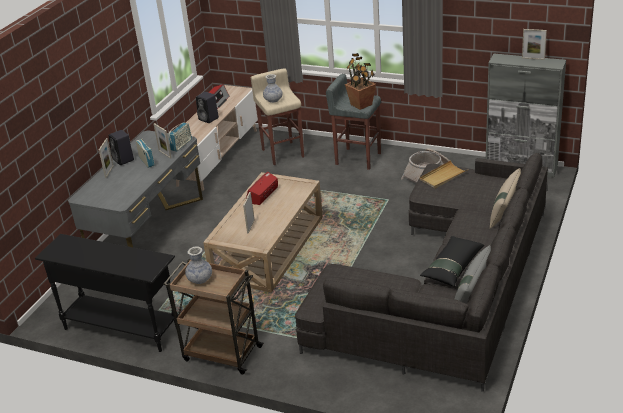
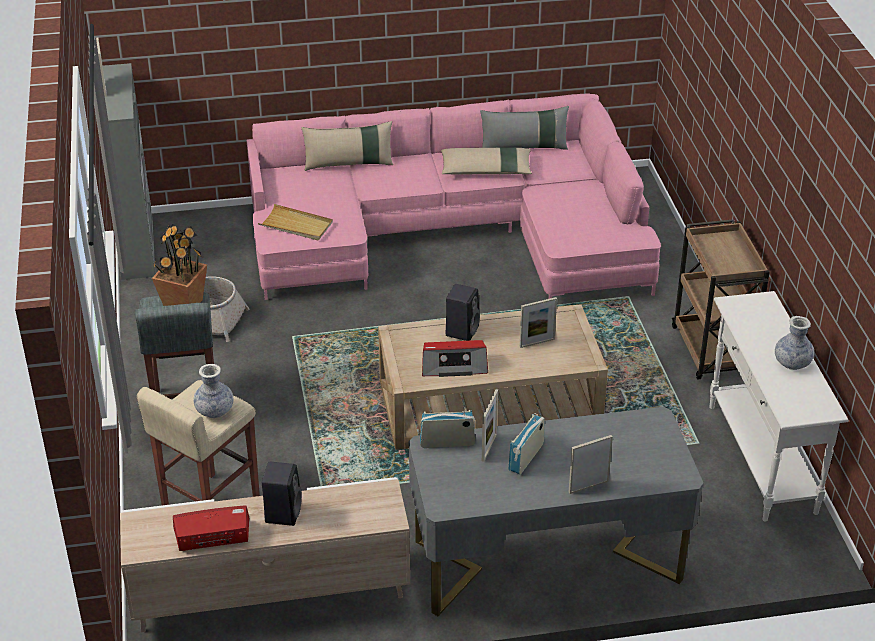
camera: 125 degrees left, 5 degrees up
black console table [35,234,178,352] -> white console table [709,291,849,522]
black speaker [108,130,134,165] -> black speaker moved to [446,284,480,341]
vase [185,246,212,284] -> vase moved to [775,316,814,370]
grey sofa [295,153,548,392] -> pink sofa [247,93,661,300]
black pillow [420,236,484,287] -> beige pillow [441,147,532,174]

